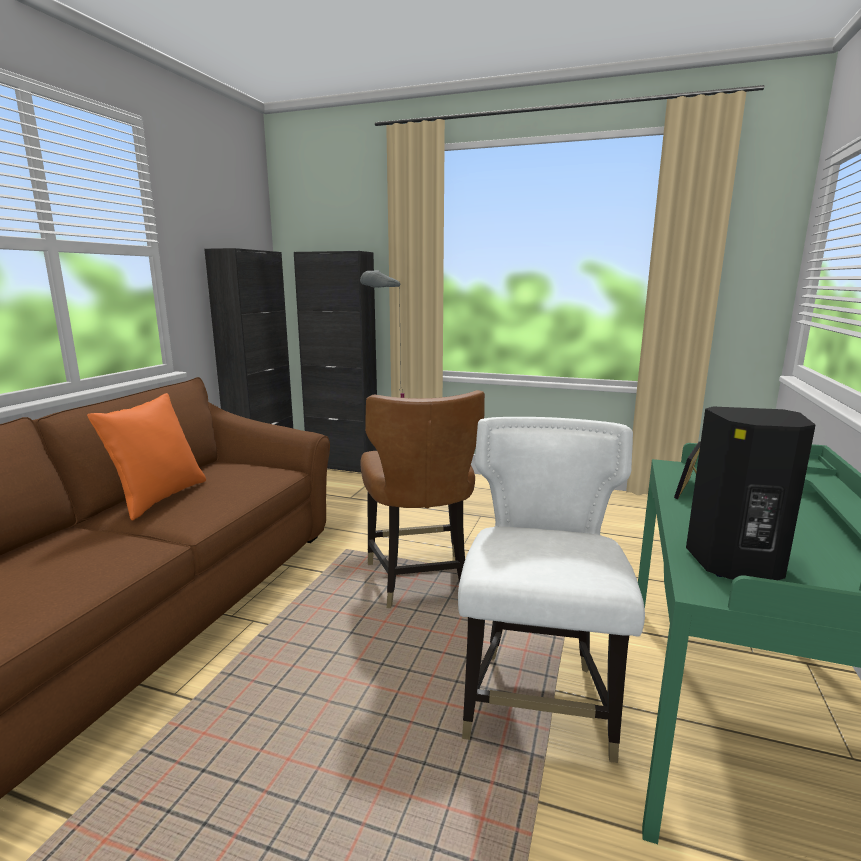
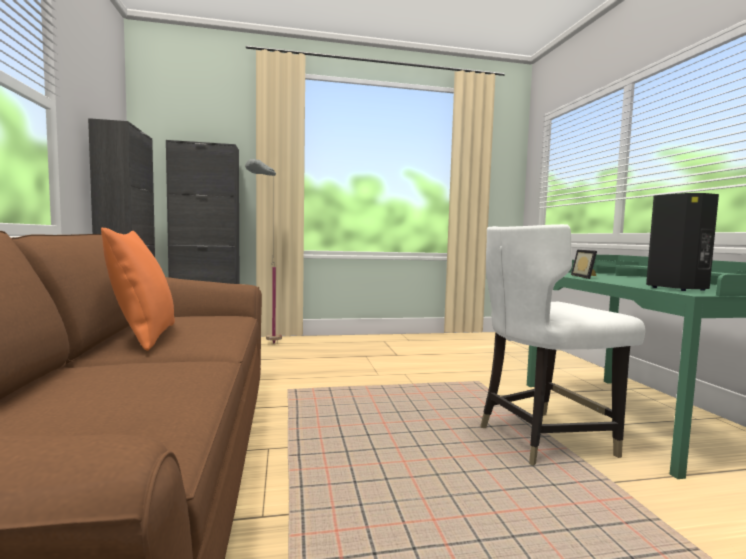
camera: 30 degrees left, 10 degrees down
brown chair [360,390,485,608] -> none
white chair [458,417,645,763] -> white chair turned 90 degrees counterclockwise [480,224,645,466]

